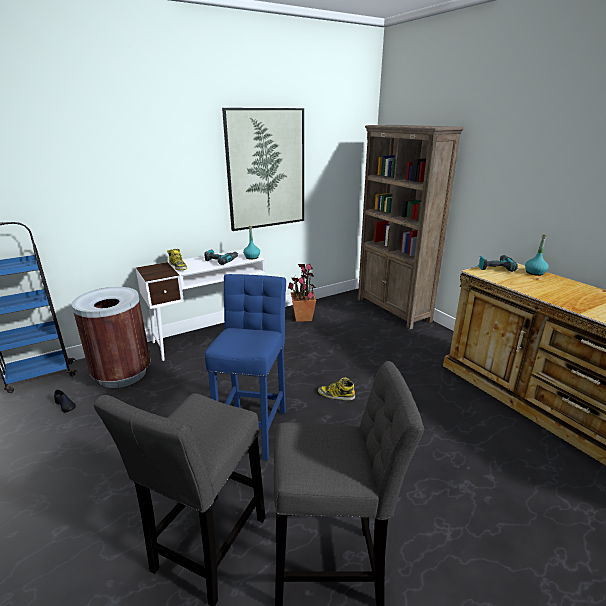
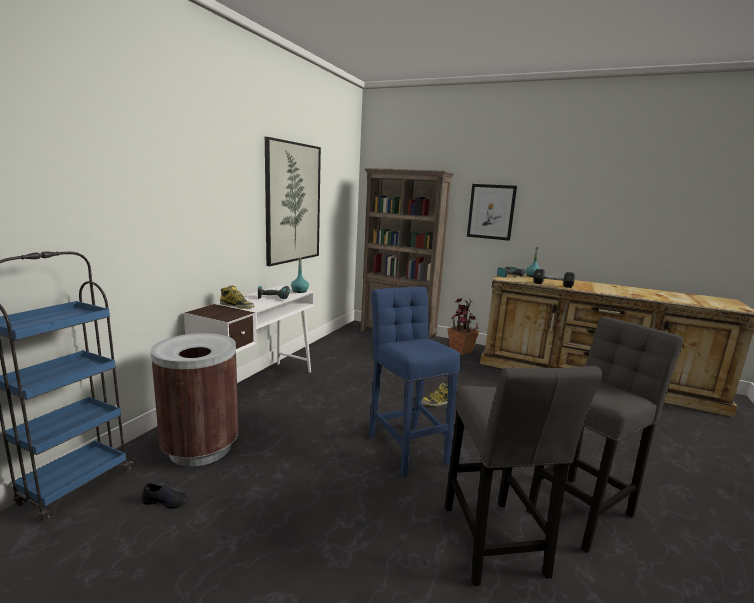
camera: 35 degrees left, 10 degrees down
potted plant [288,264,316,322] -> potted plant moved to [447,298,479,355]
none -> picture [467,184,517,241]
none -> black dumbbell [533,269,575,288]

